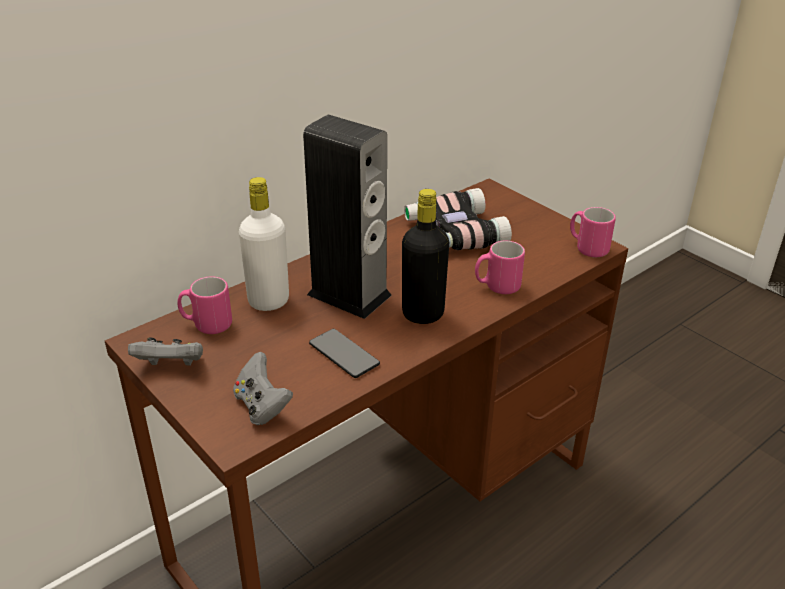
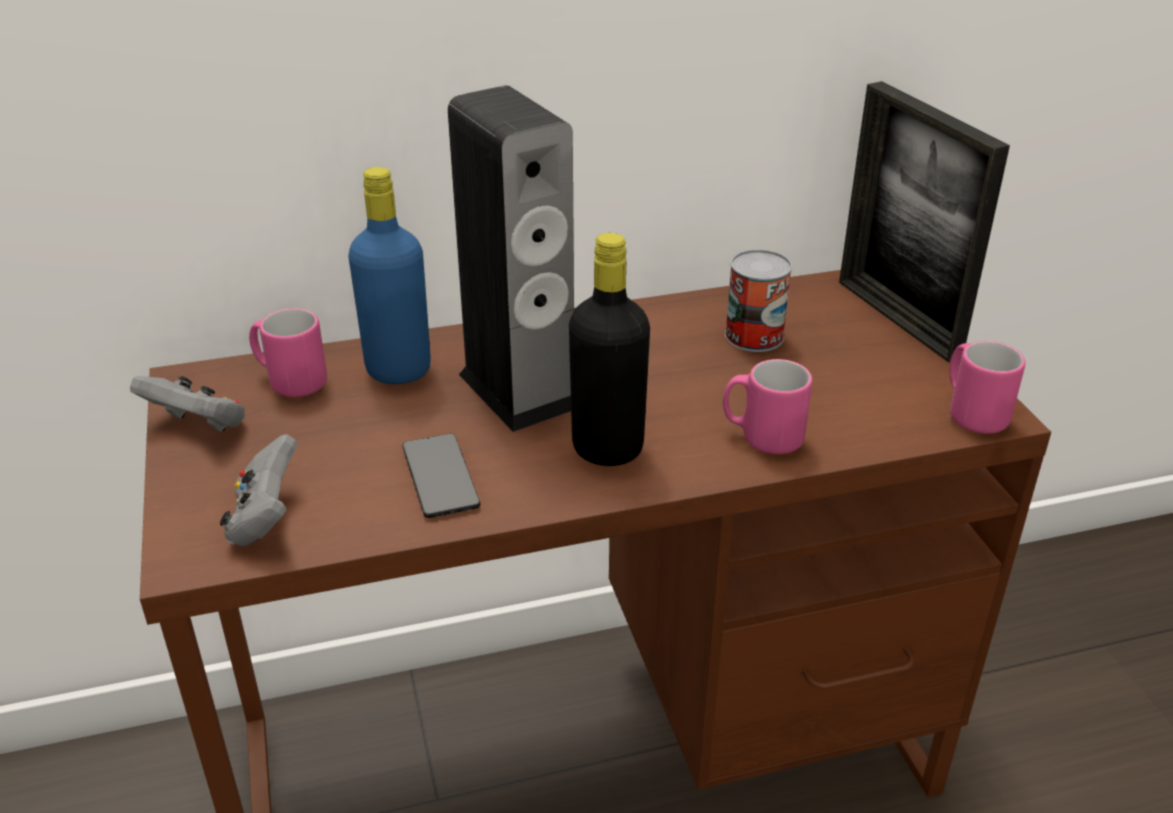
camera: 25 degrees right, 0 degrees up
white bottle [239,177,289,311] -> blue bottle [348,167,431,384]
binoculars [404,188,512,250] -> can [725,249,792,352]
none -> picture frame [839,81,1010,363]

